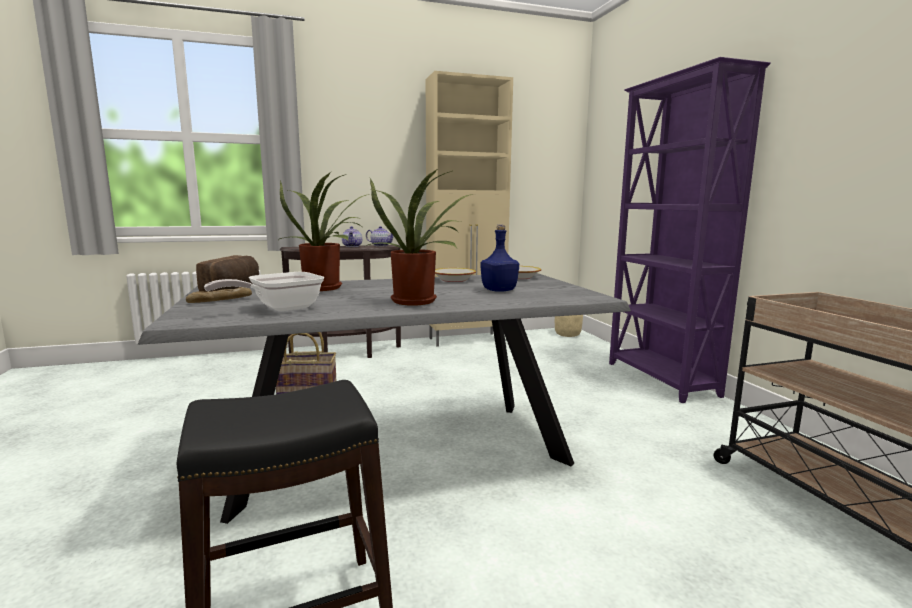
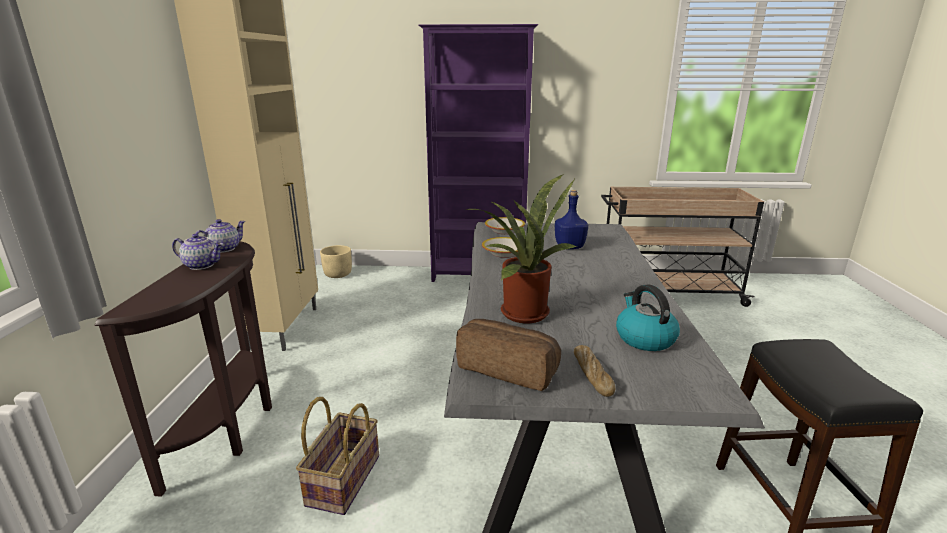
camera: 70 degrees left, 10 degrees up
frying pan [204,272,324,311] -> kettle [616,284,680,351]
potted plant [366,170,472,306] -> none

